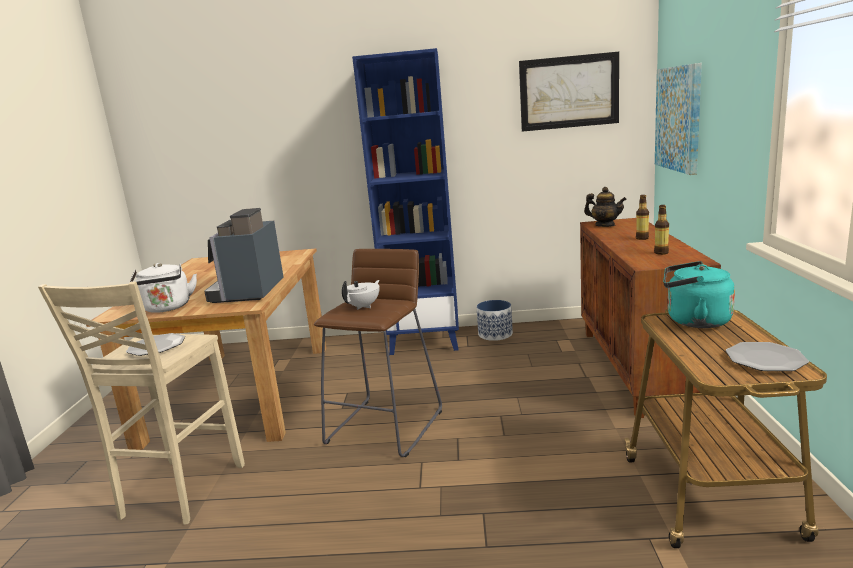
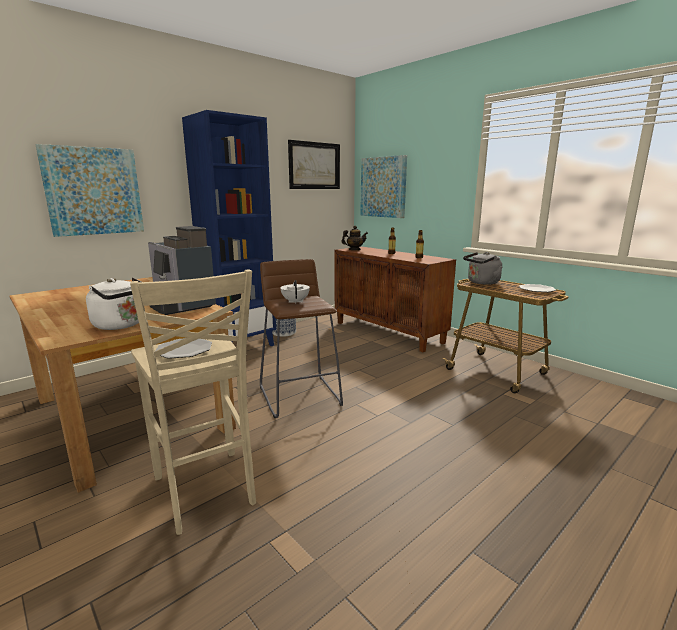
camera: 45 degrees left, 0 degrees up
turquoise kettle [663,261,735,328] -> grey kettle [463,252,502,285]
none -> picture [36,144,144,237]

